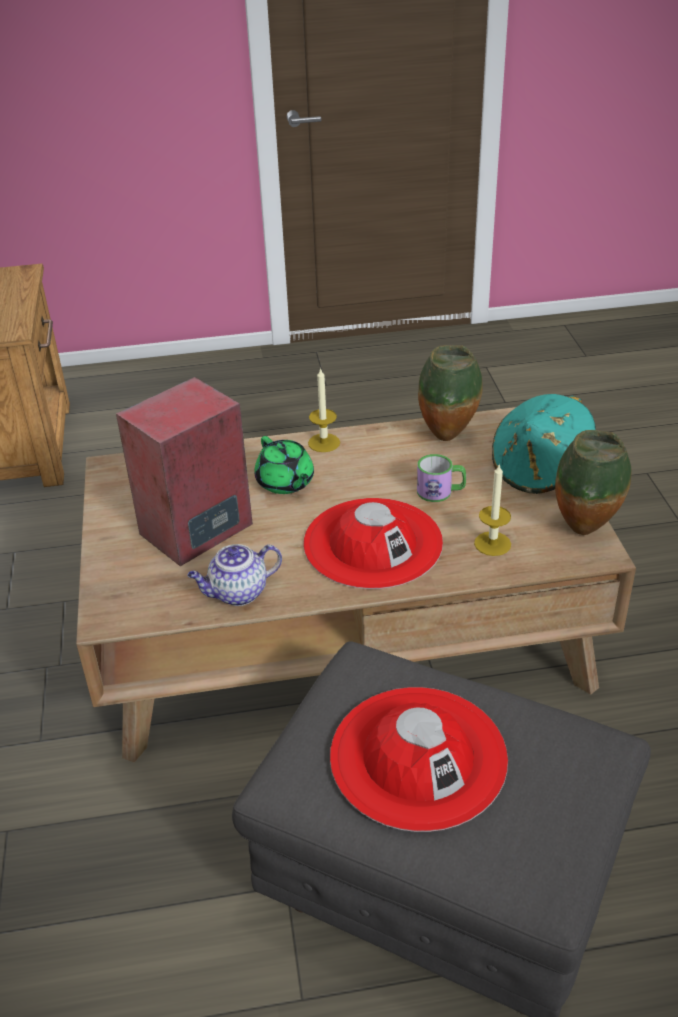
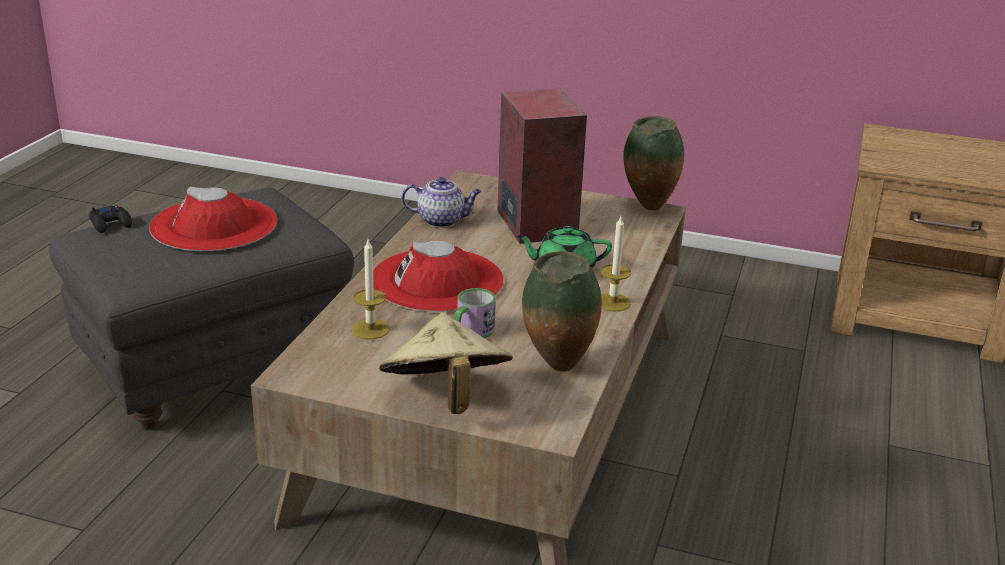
camera: 115 degrees right, 10 degrees down
teapot [187,544,282,606] -> teapot turned 90 degrees clockwise [402,177,482,228]
turquoise hat [492,394,596,494] -> beige hat [379,312,513,414]
vase [555,430,631,535] -> vase moved to [623,116,684,210]
none -> black game controller [89,206,132,233]

